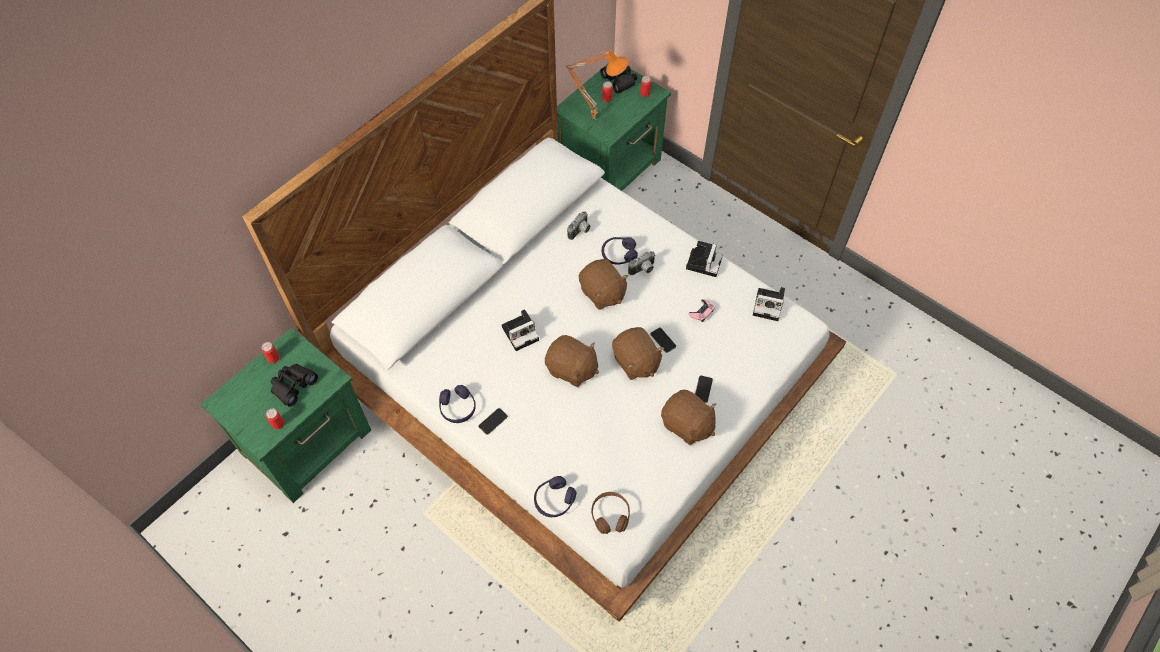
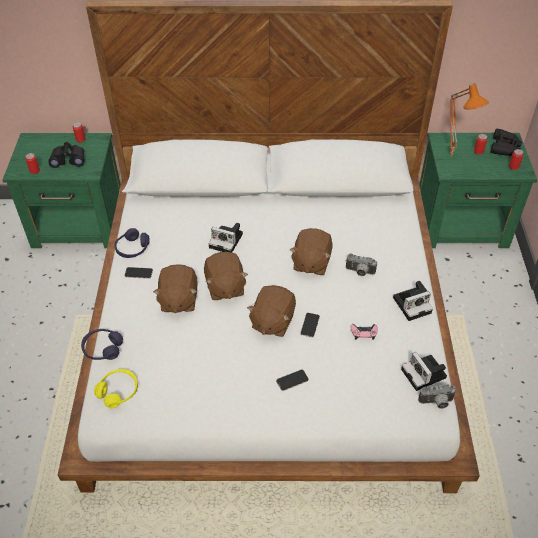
camera: 50 degrees right, 10 degrees down
camera [567,211,590,240] -> camera moved to [418,385,456,409]
brown headphones [591,492,630,534] -> yellow headphones [94,369,138,408]
purple headphones [602,237,638,265] -> none
brown plush toy [661,390,716,445] -> brown plush toy moved to [153,264,197,313]

